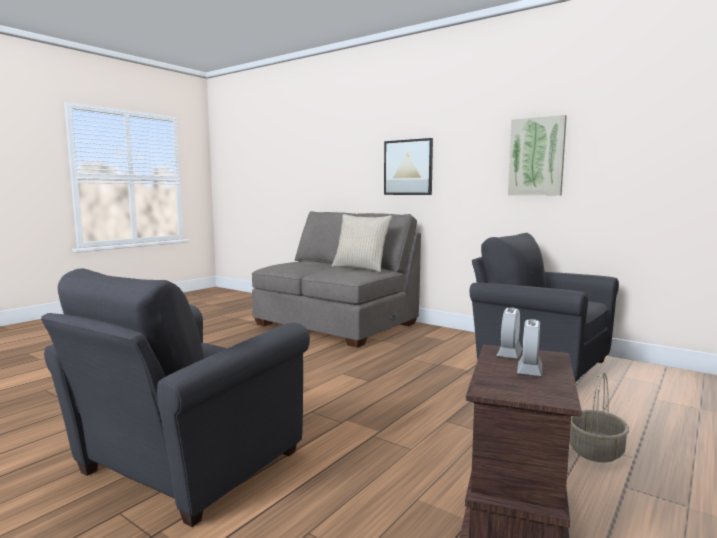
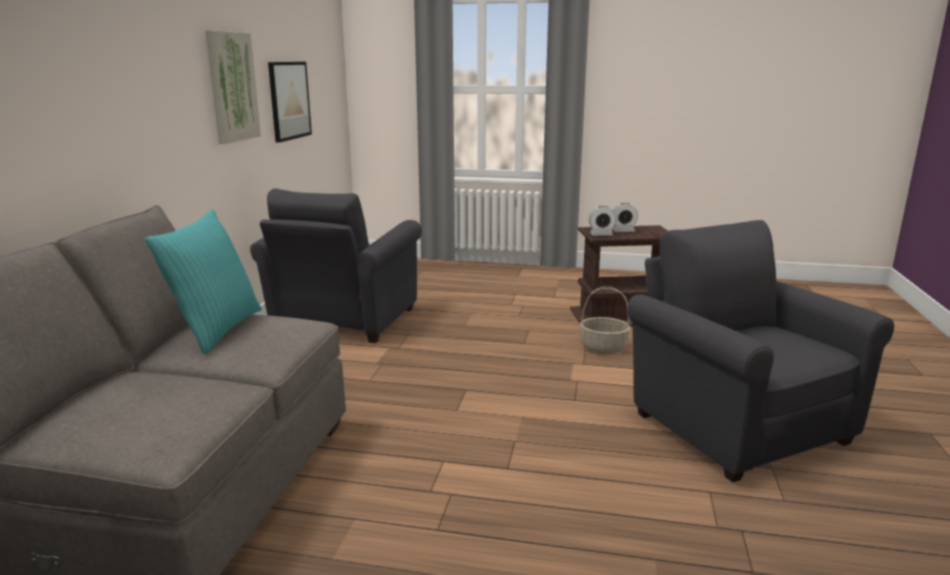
camera: 115 degrees left, 10 degrees up
grey armchair [41,268,310,527] -> grey armchair turned 120 degrees counterclockwise [628,220,894,483]
beige pillow [332,214,392,272] -> turquoise pillow [145,209,262,354]
picture [384,138,433,195] -> picture moved to [268,62,312,143]
basket [569,373,629,462] -> basket moved to [580,286,631,354]

